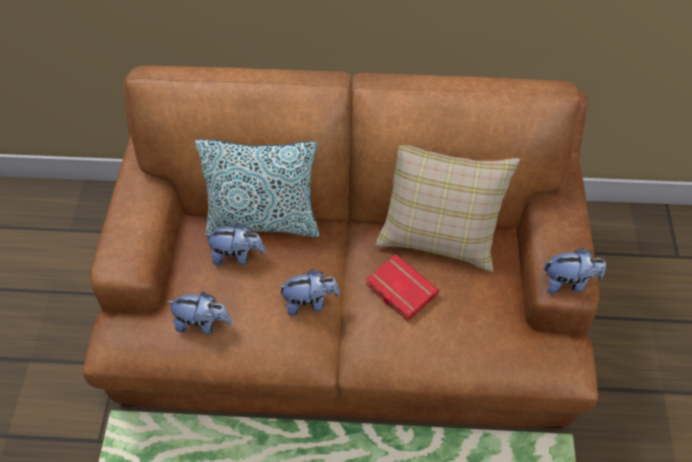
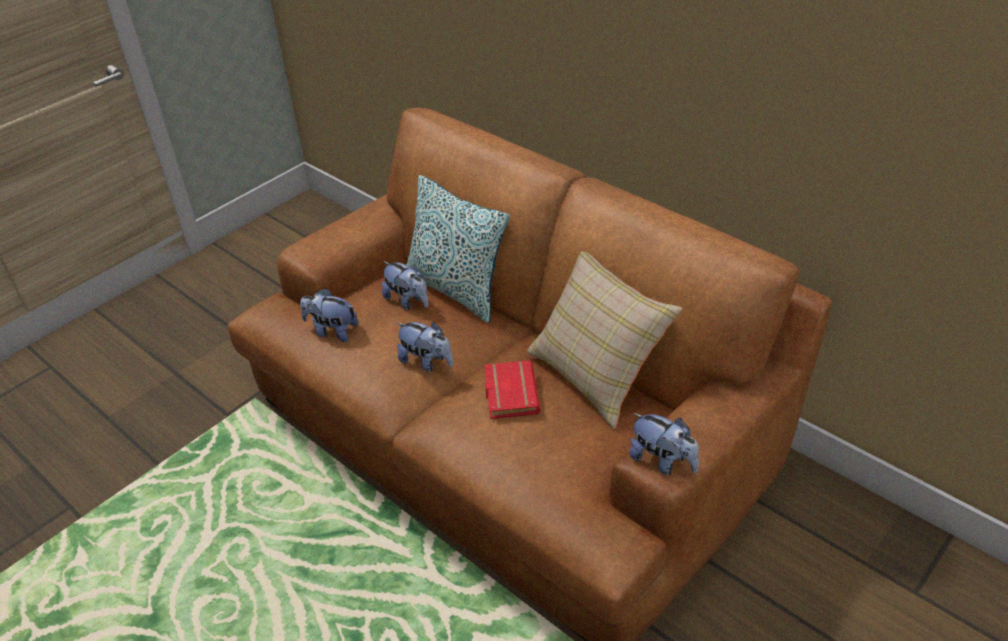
camera: 40 degrees right, 15 degrees down
plush toy [166,292,232,334] -> plush toy turned 150 degrees clockwise [300,288,359,342]

